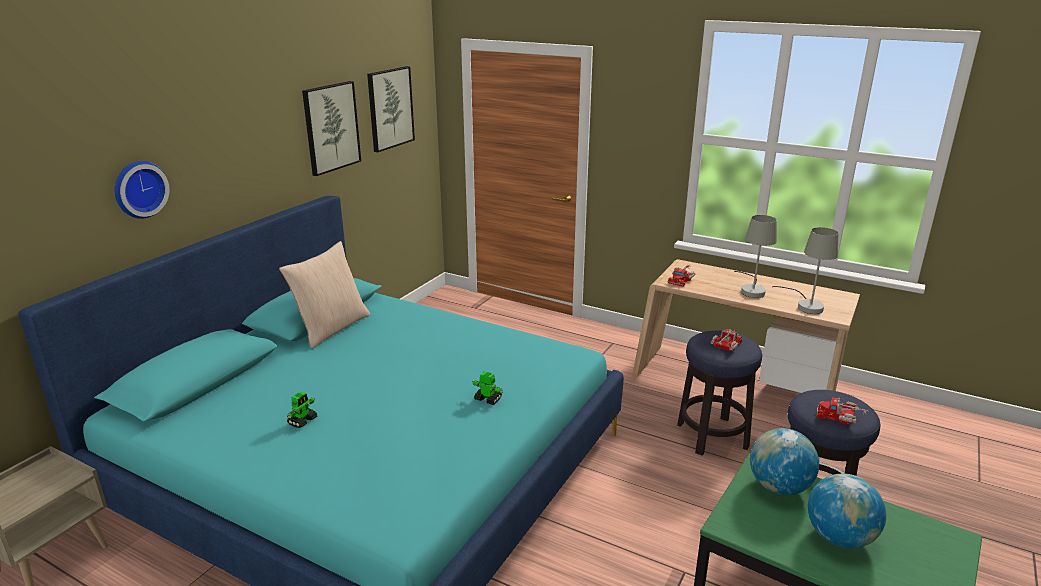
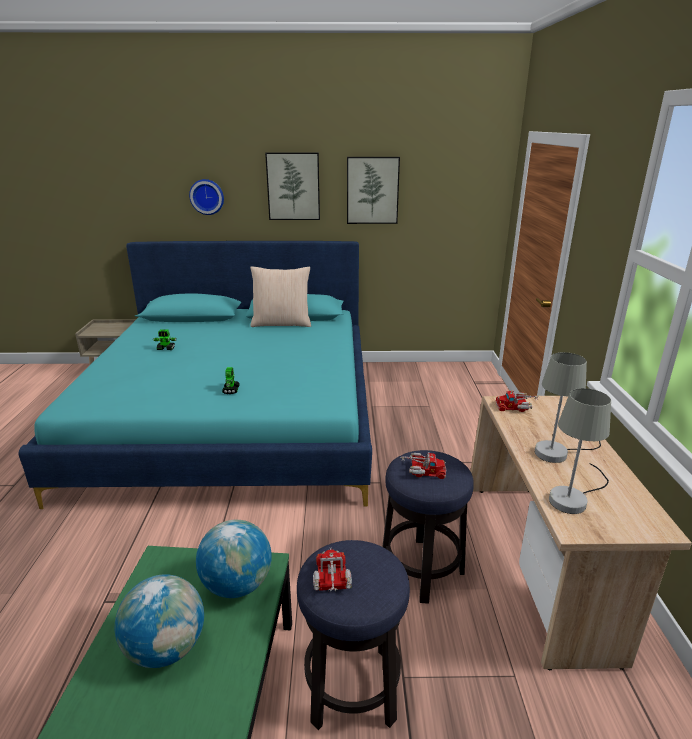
camera: 60 degrees right, 0 degrees up
picture [367,66,415,152] -> picture moved to [265,152,320,220]

